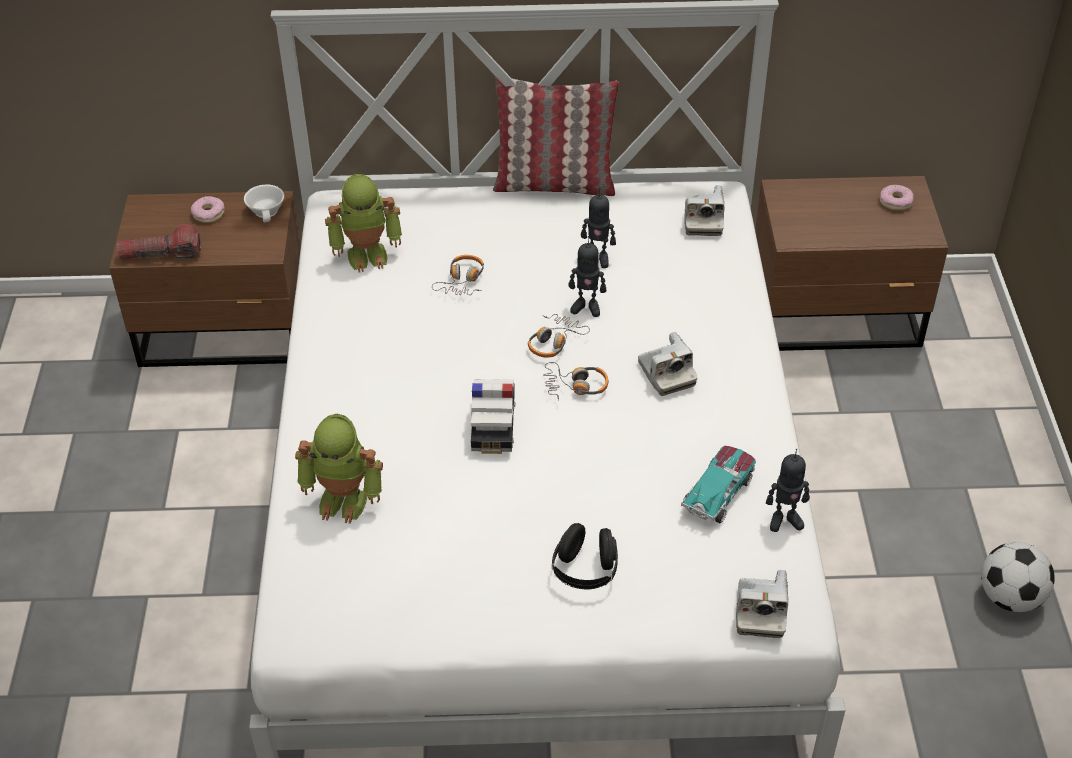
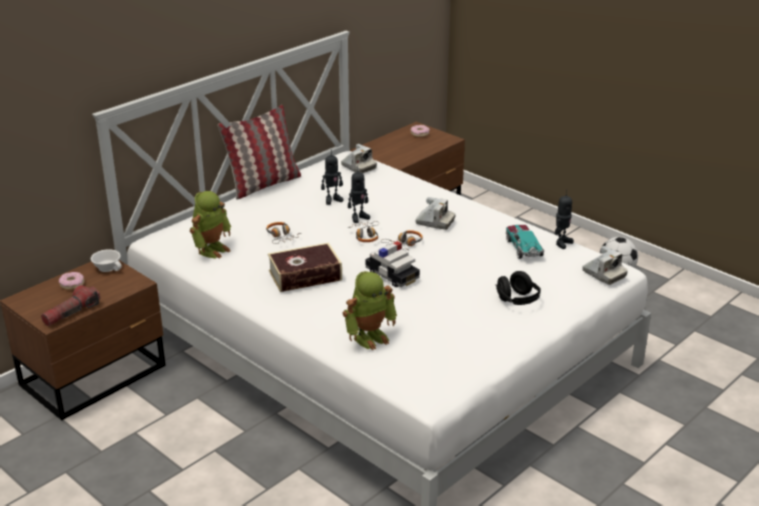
camera: 45 degrees left, 15 degrees down
none -> book [268,243,342,292]

